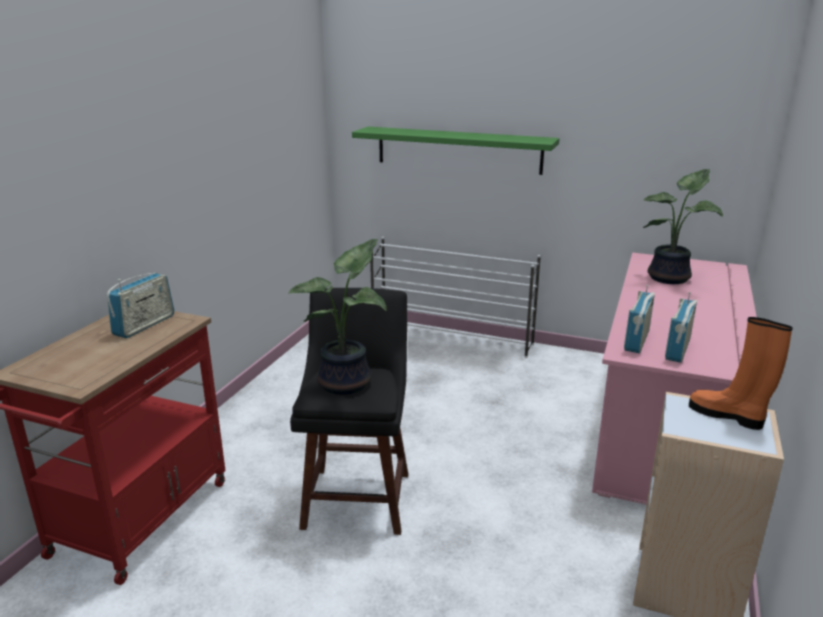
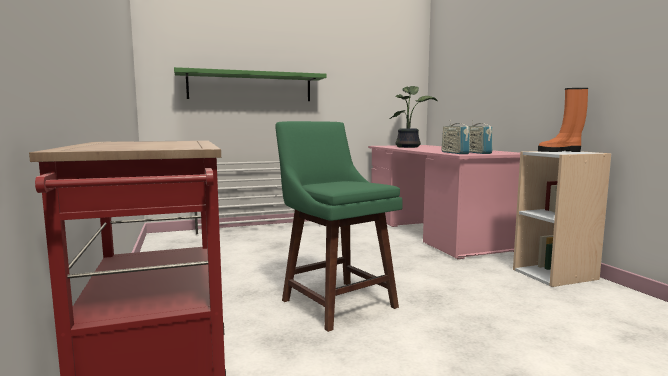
camera: 40 degrees left, 15 degrees down
radio [107,273,174,338] -> none
potted plant [289,239,387,395] -> none
black stool [290,288,408,535] -> green stool [275,121,403,332]

